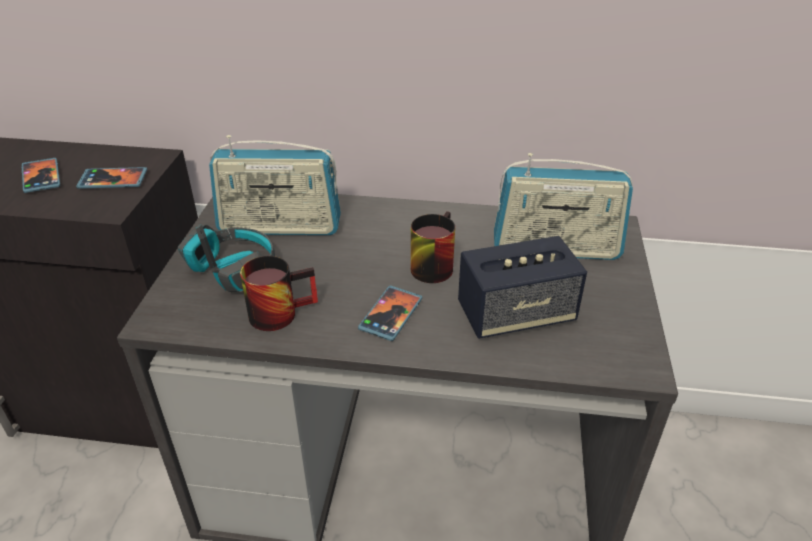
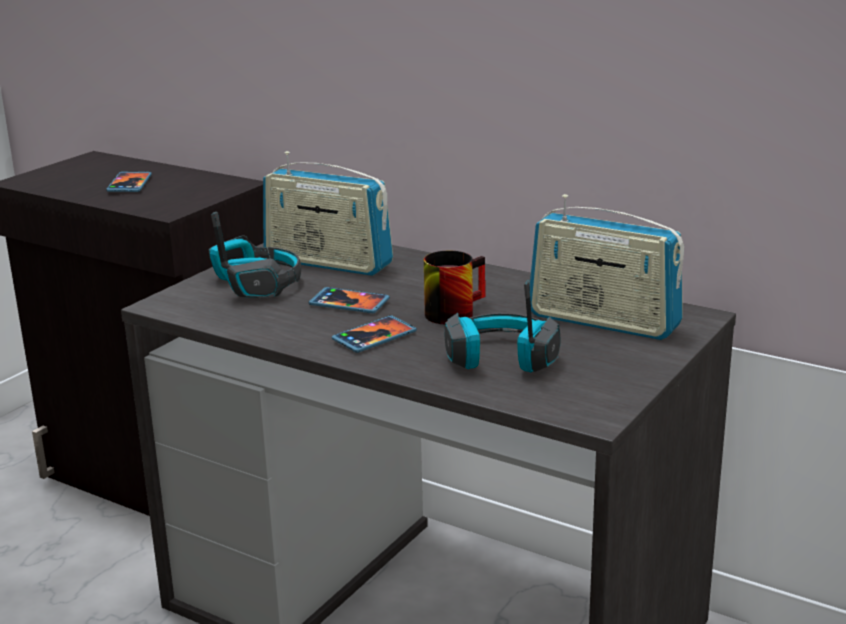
camera: 25 degrees right, 15 degrees down
phone [76,167,147,189] -> phone moved to [309,287,390,313]
mug [240,256,318,331] -> none
speaker [458,236,587,339] -> headphones [445,280,561,373]

